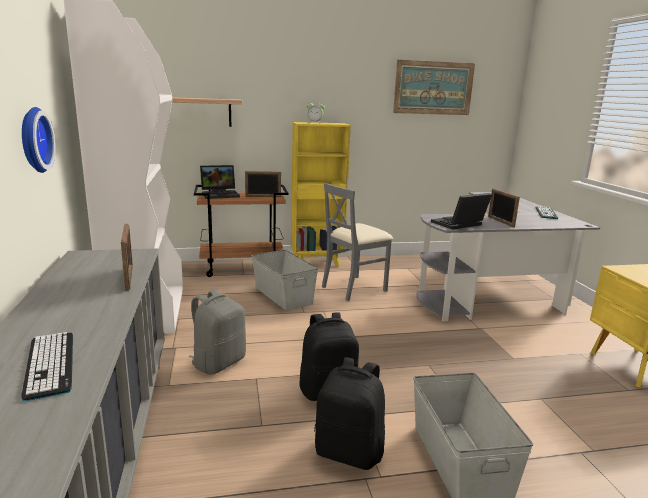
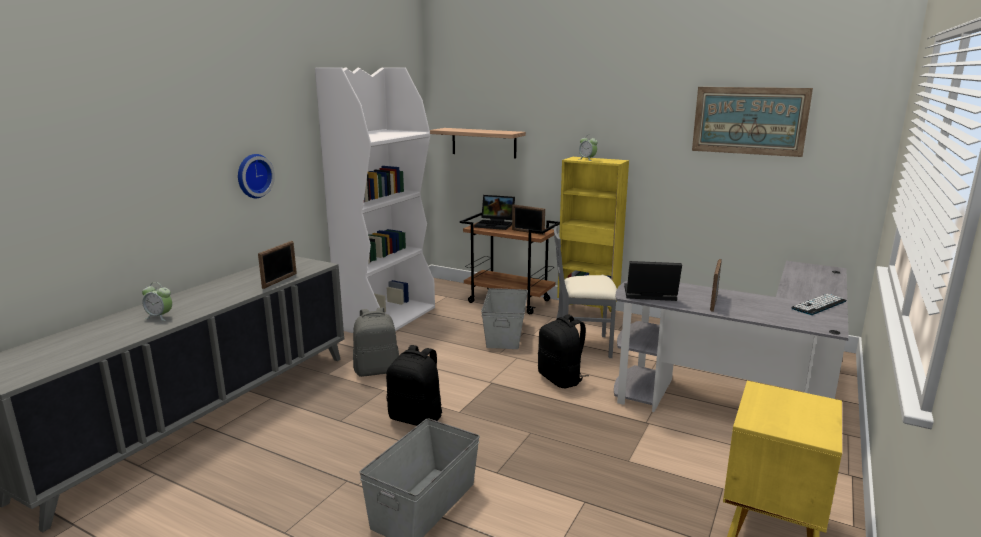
camera: 40 degrees right, 0 degrees up
keyboard [21,332,73,401] -> alarm clock [142,282,172,321]
black backpack [314,357,385,470] -> black backpack moved to [538,314,589,388]

